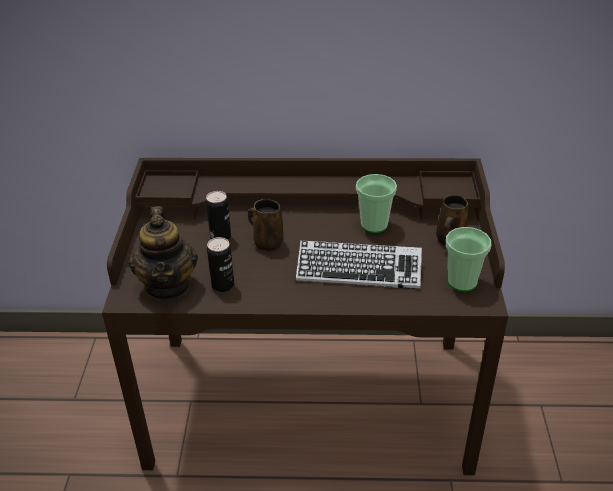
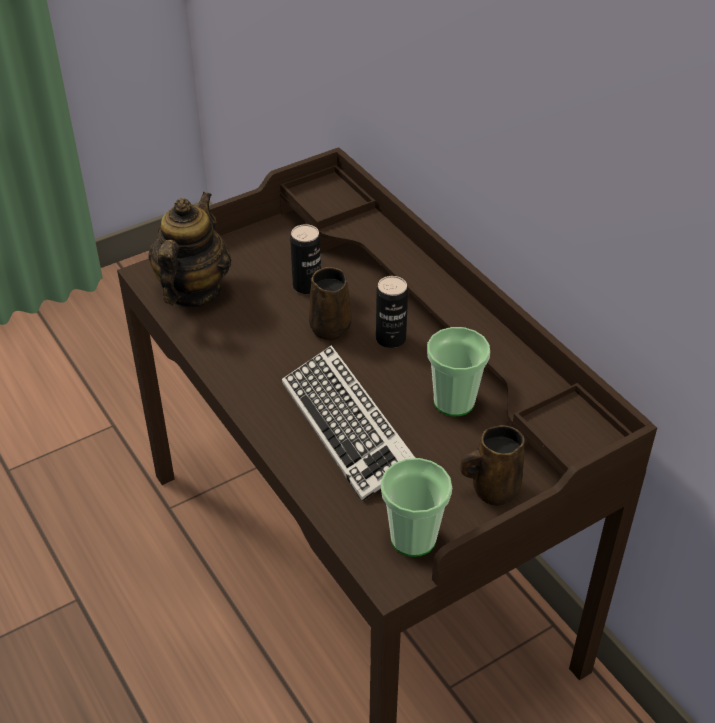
camera: 55 degrees right, 5 degrees up
teapot [129,206,198,300] -> teapot turned 150 degrees clockwise [148,192,231,308]
can [207,237,234,292] -> can moved to [376,276,408,348]

